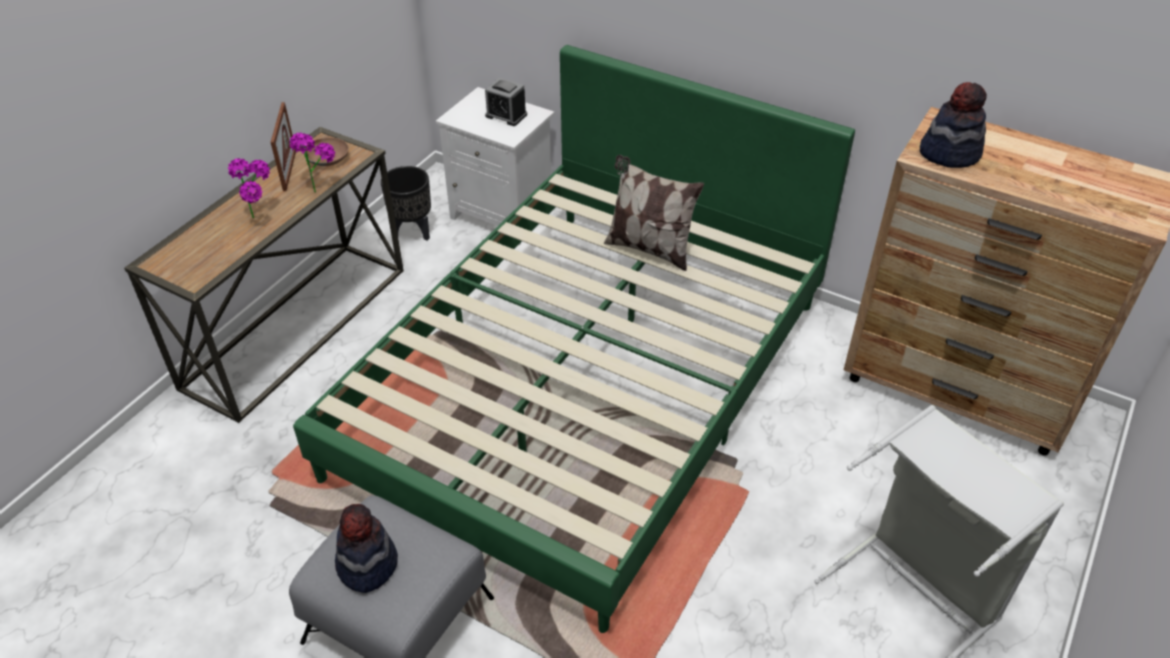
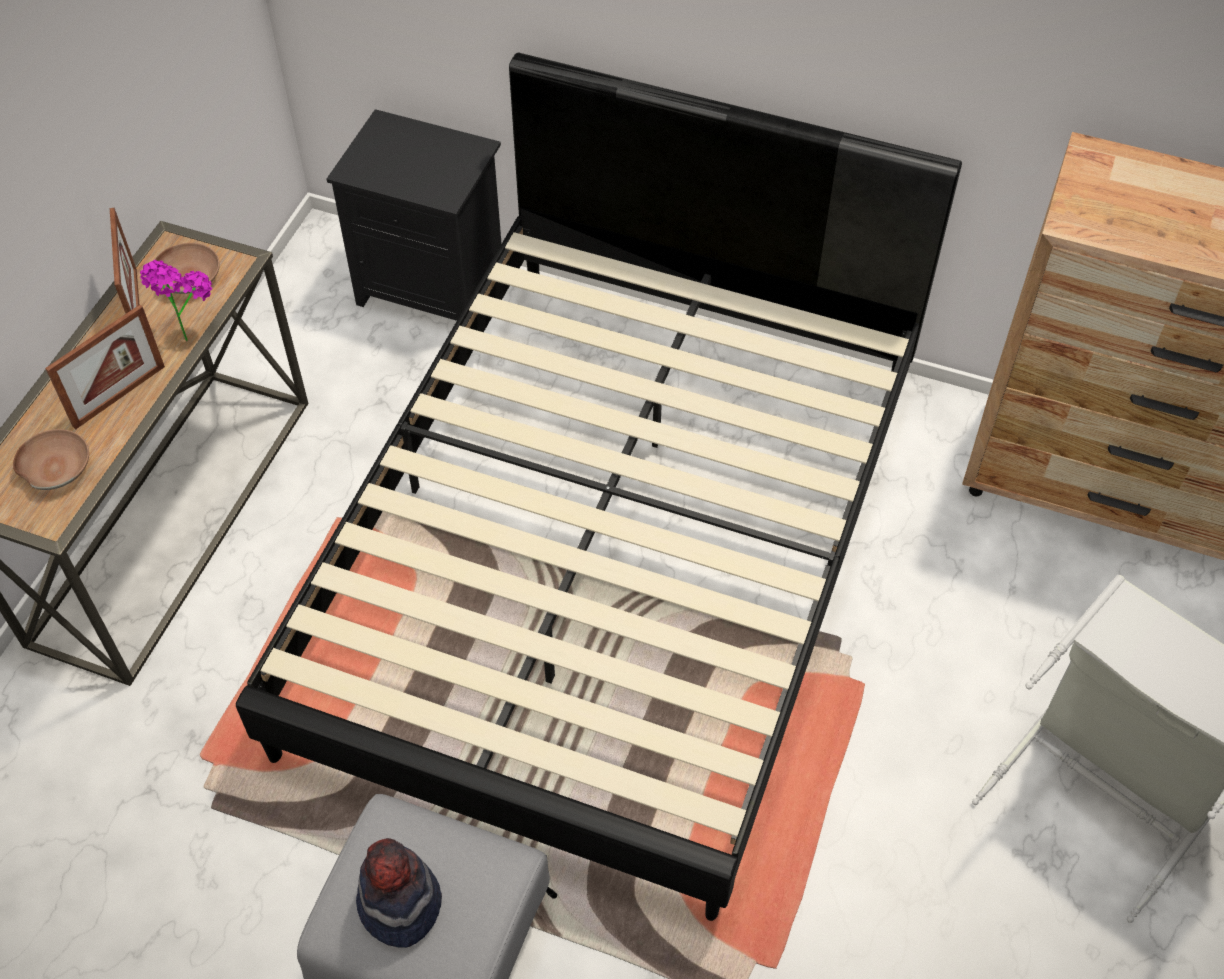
camera: 10 degrees left, 10 degrees up
potted plant [228,158,270,218] -> picture frame [45,305,165,430]
green bed [293,45,855,633] -> black bed [236,52,962,921]
black planter [381,166,431,241] -> none
white nightstand [436,87,554,245] -> black nightstand [326,109,502,321]
alarm clock [485,78,527,126] -> none
pillow [604,155,704,271] -> none
hat [920,82,987,168] -> none
none -> brown bowl [13,429,89,490]

